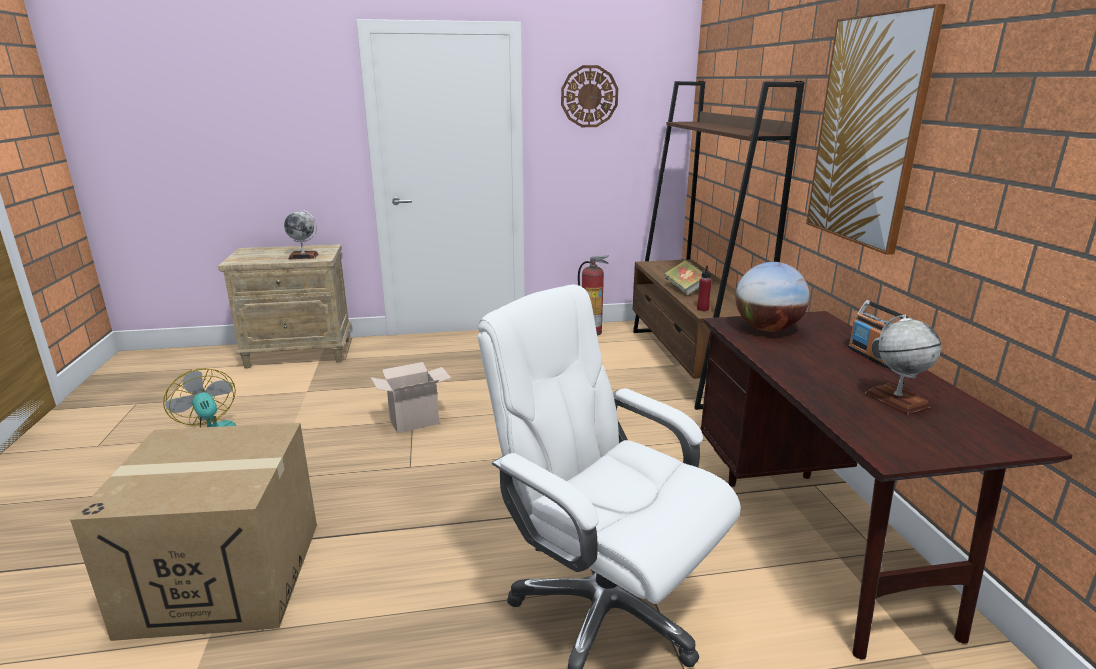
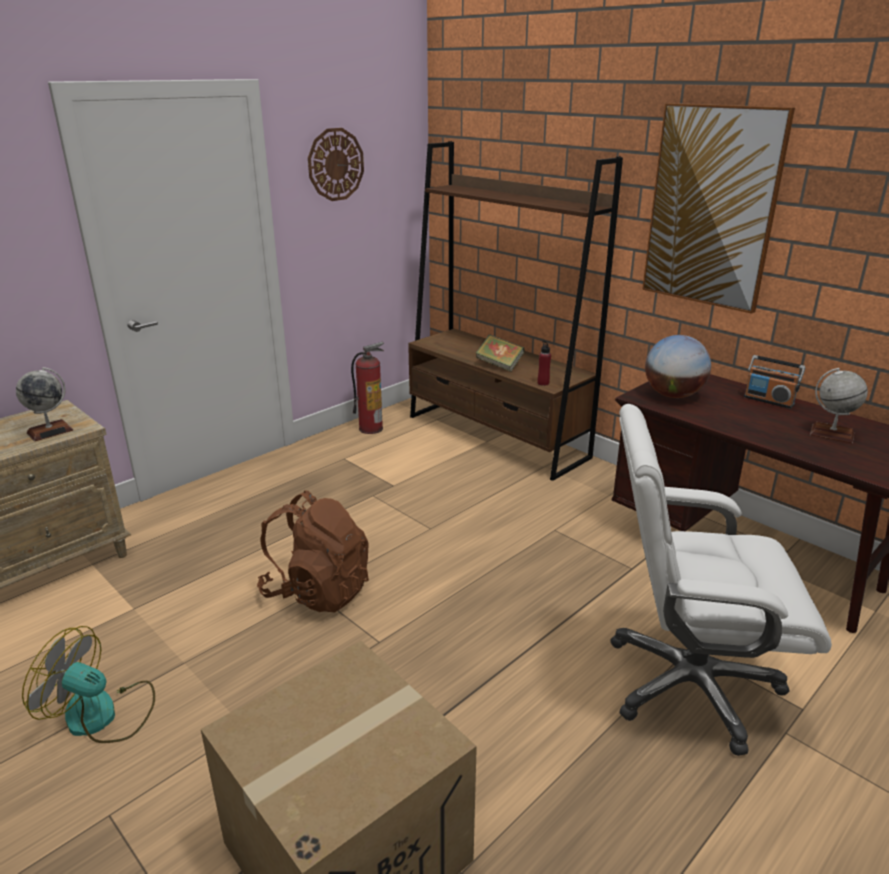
camera: 35 degrees left, 5 degrees up
cardboard box [371,362,451,433] -> brown backpack [257,491,369,613]

